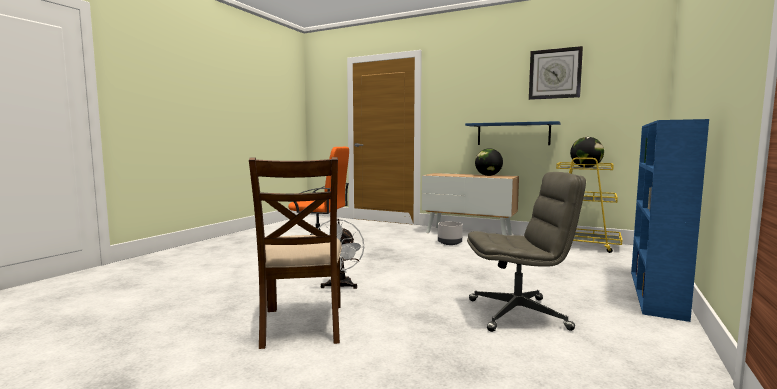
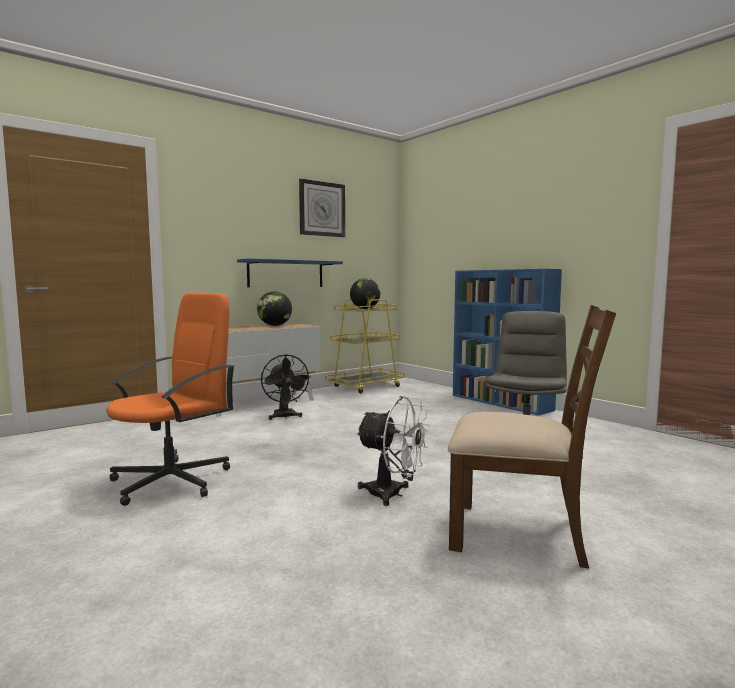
camera: 65 degrees left, 0 degrees up
grey planter [438,221,463,245] -> black fan [261,354,311,420]

